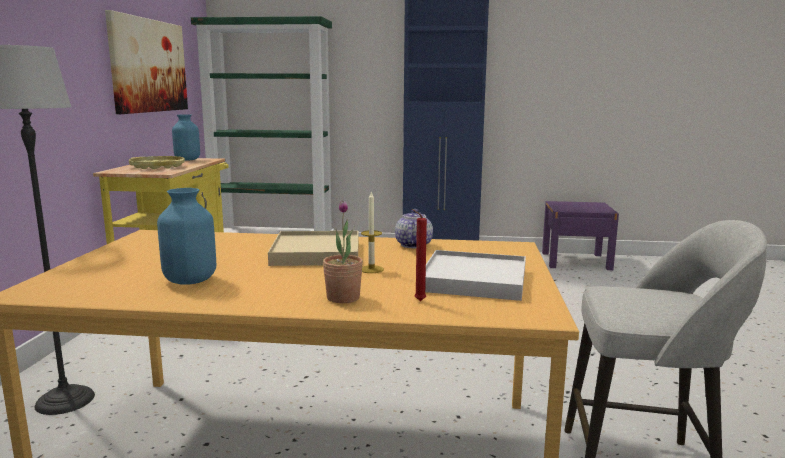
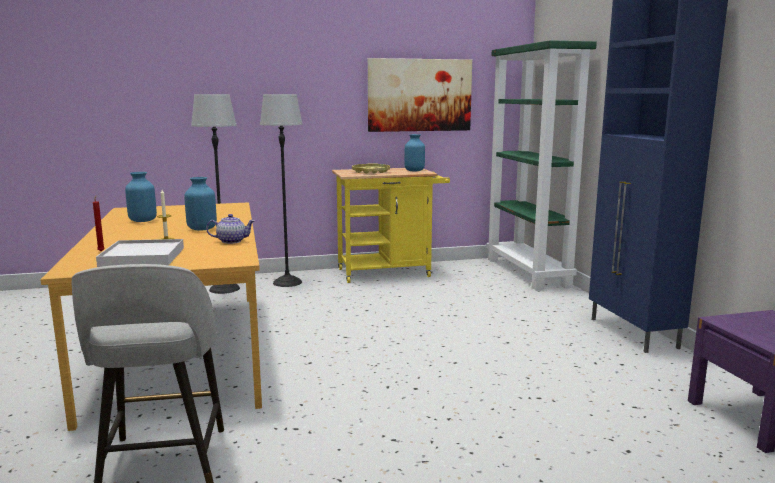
camera: 70 degrees right, 0 degrees up
beige tray [268,231,359,266] -> blue vase [184,177,217,231]
potted plant [323,200,363,303] -> none
none -> floor lamp [260,94,303,287]

